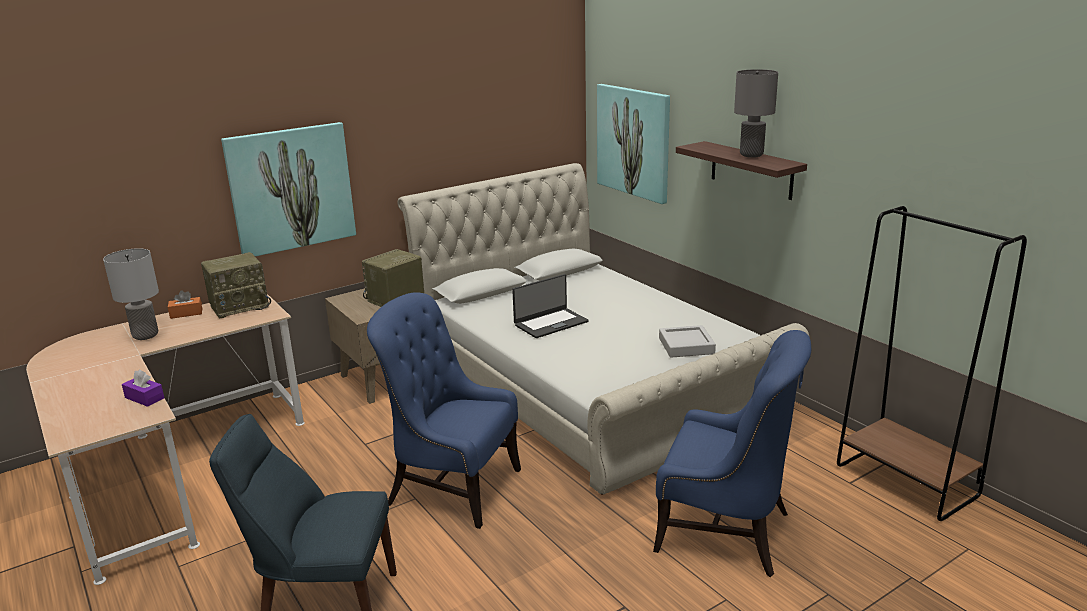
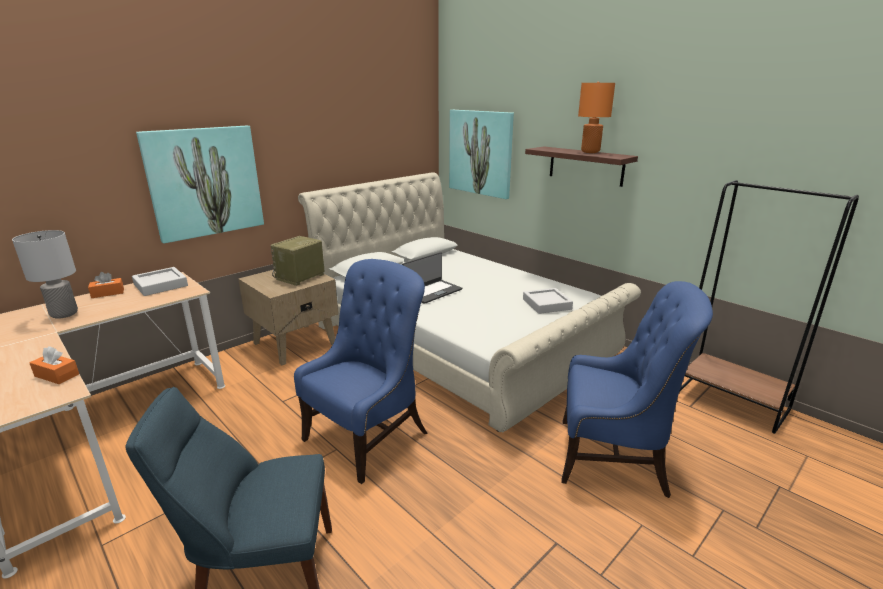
camera: 10 degrees left, 0 degrees up
purple tissue box [122,370,164,407] -> orange tissue box [29,346,79,384]
radio [201,252,271,319] -> grey tray [132,267,188,296]
blue chair [367,292,521,529] -> blue chair turned 120 degrees clockwise [294,259,428,484]
grey table lamp [734,69,778,158] -> orange table lamp [578,82,615,153]

